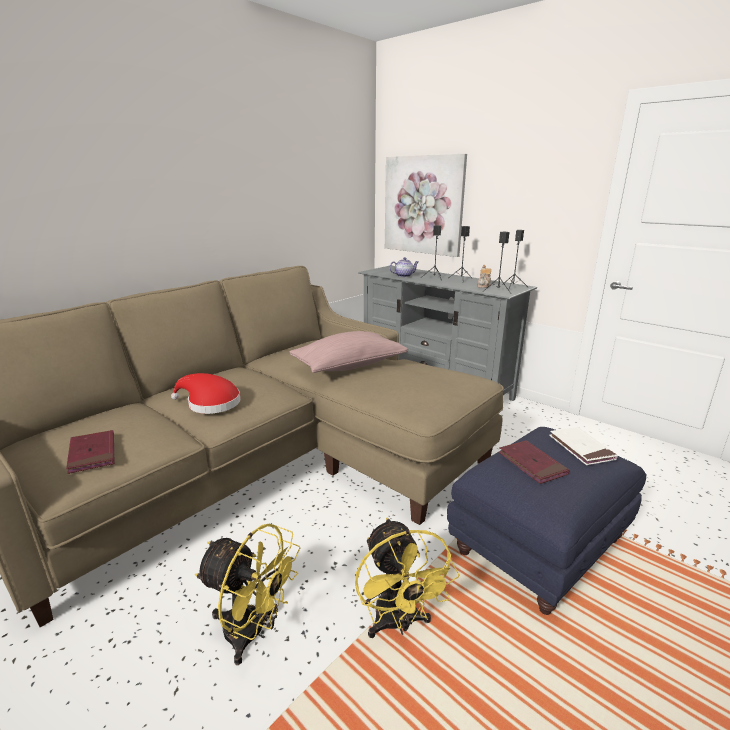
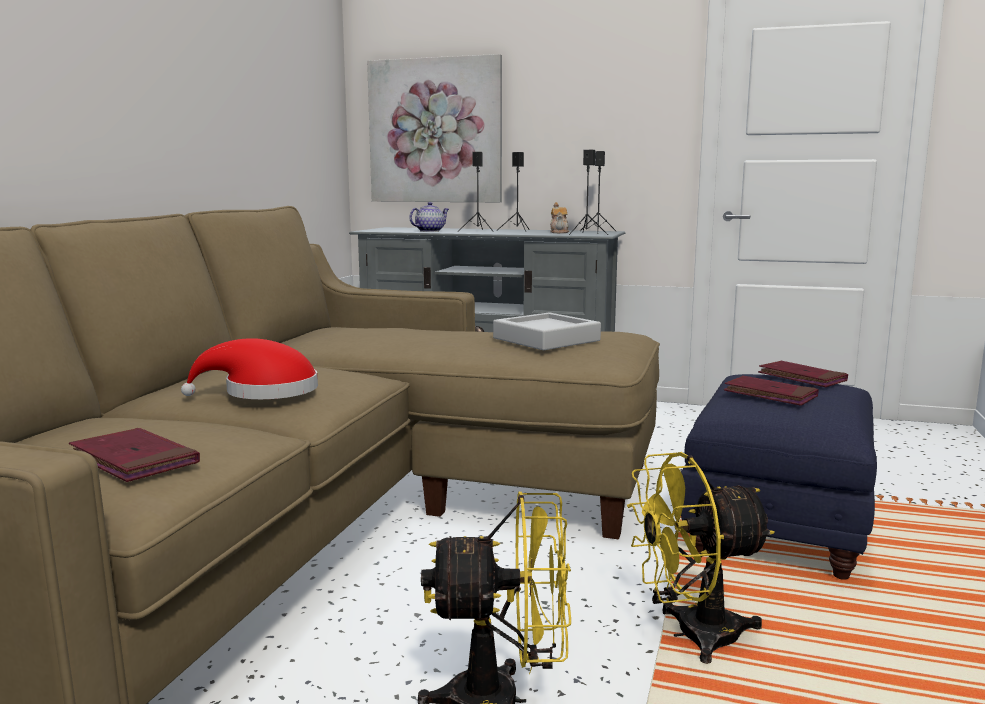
camera: 25 degrees left, 10 degrees down
pink pillow [289,331,408,373] -> none
yellow fan [355,518,459,638] -> yellow fan turned 120 degrees clockwise [627,452,775,664]
white book [549,427,618,465] -> red book [758,361,848,387]
none -> grey tray [493,312,601,350]

